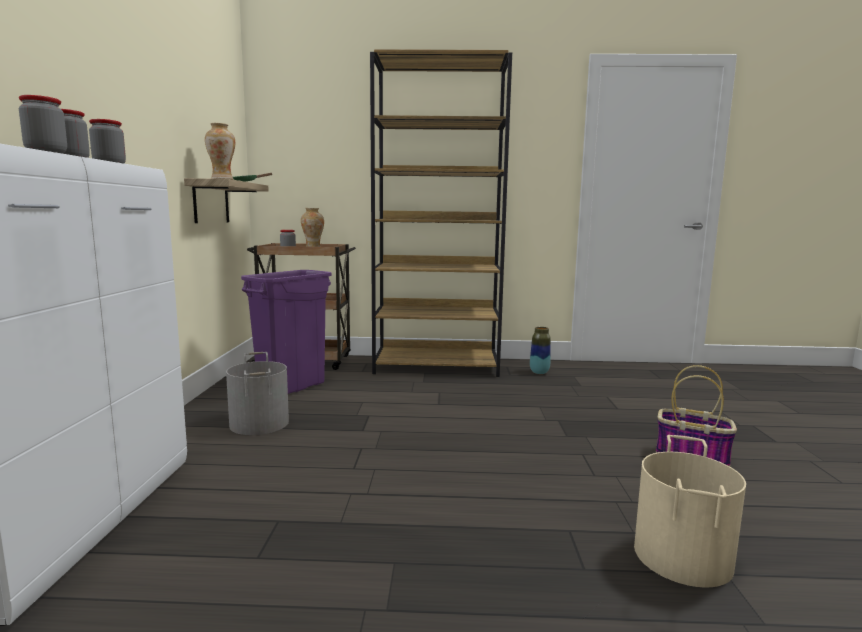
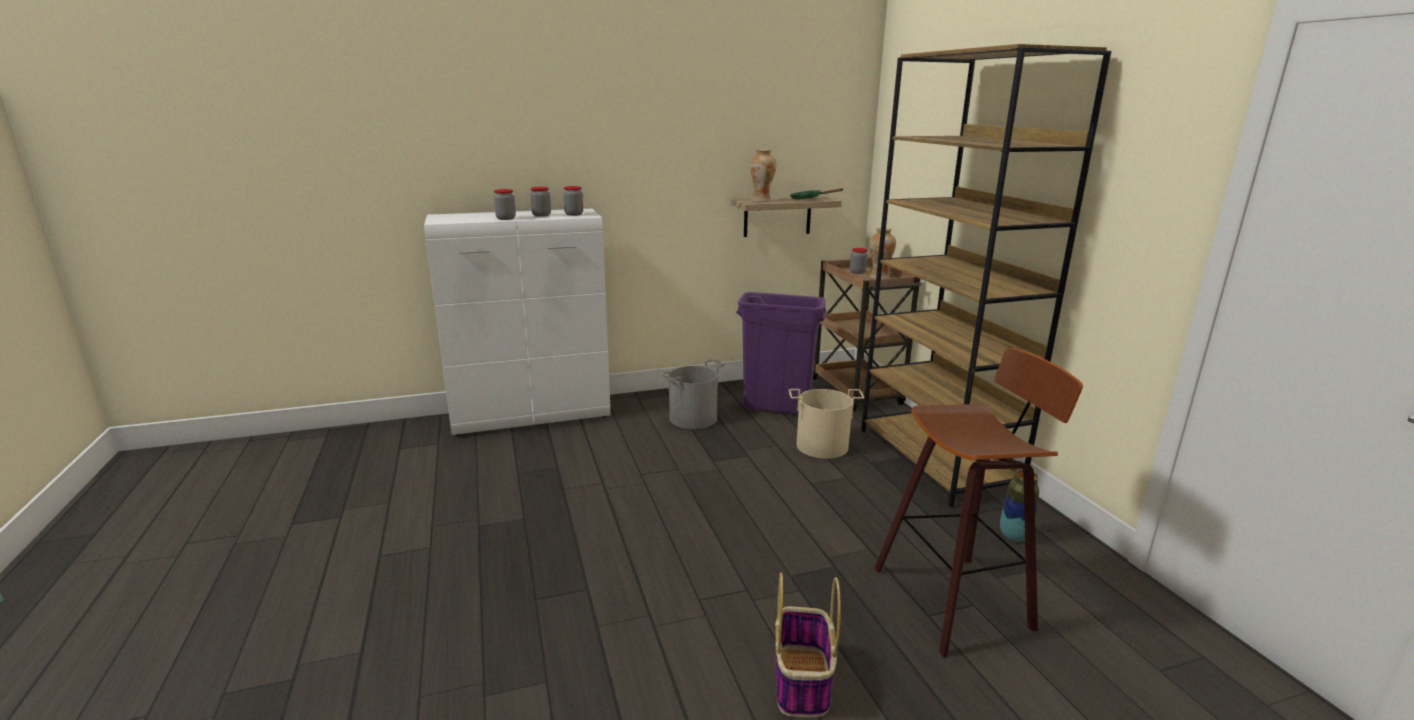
camera: 70 degrees right, 10 degrees up
beige bucket [634,435,746,588] -> beige bucket moved to [789,389,864,459]
none -> stool [874,348,1083,658]

